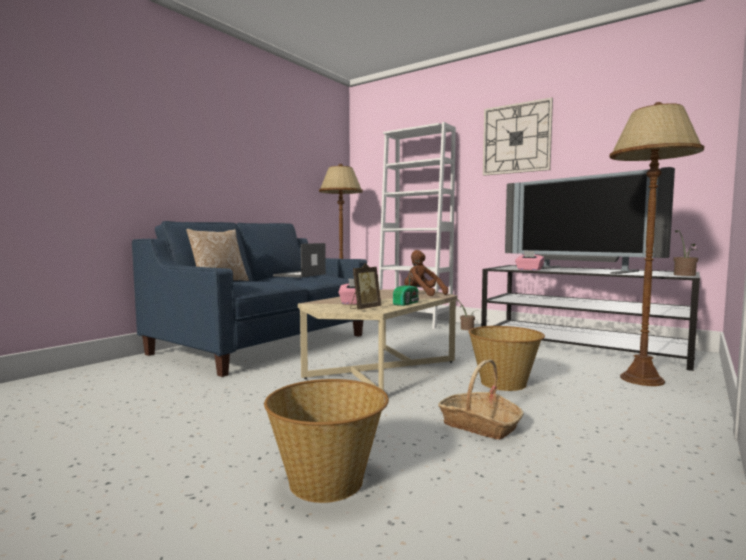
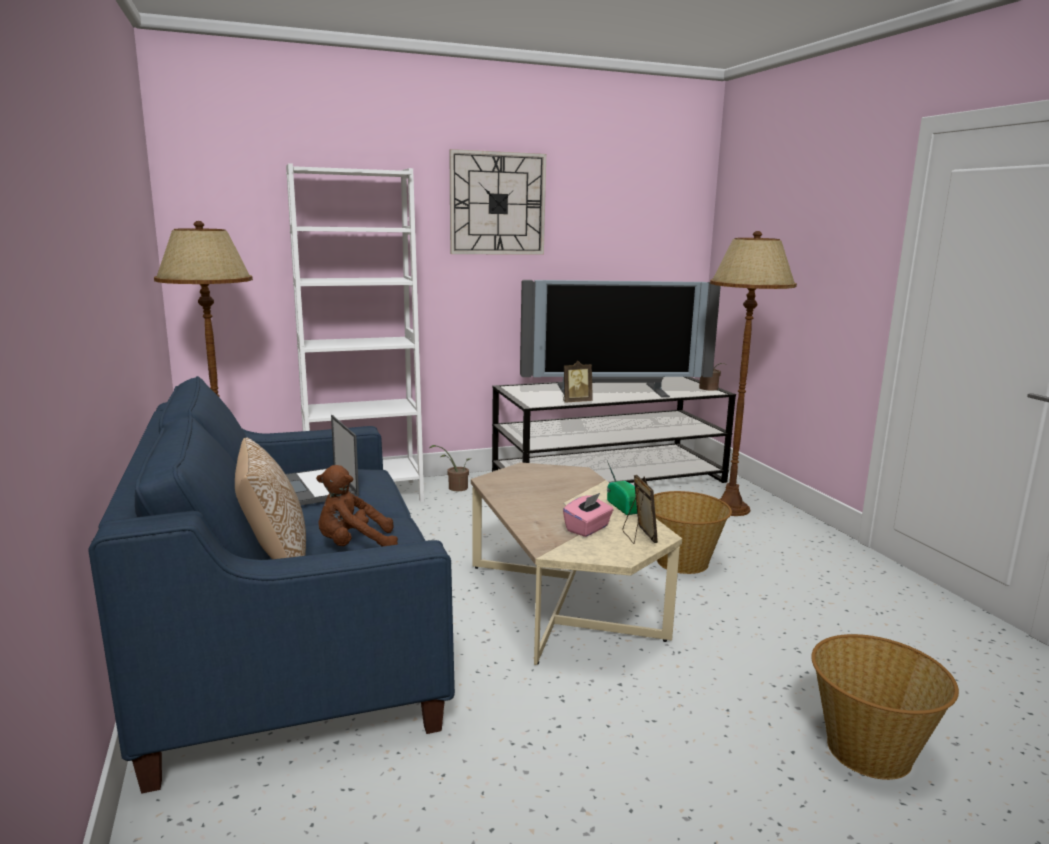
camera: 55 degrees left, 10 degrees up
brown plush toy [404,250,448,296] -> brown plush toy moved to [316,465,398,547]
basket [438,360,524,440] -> none
pink tissue box [515,251,544,271] -> picture frame [563,361,593,403]

